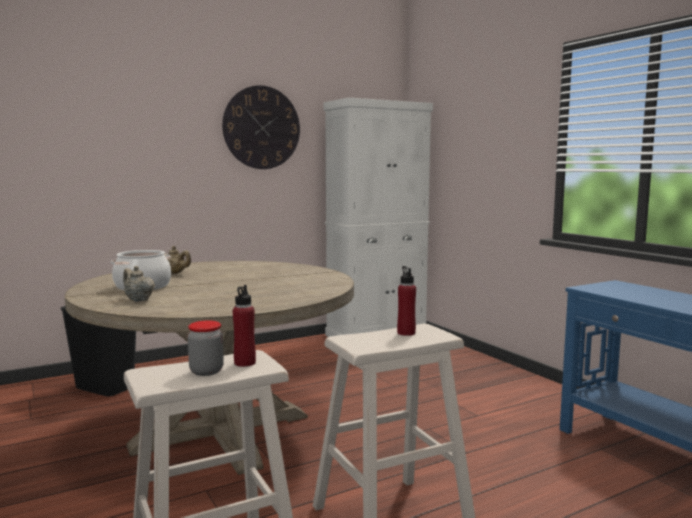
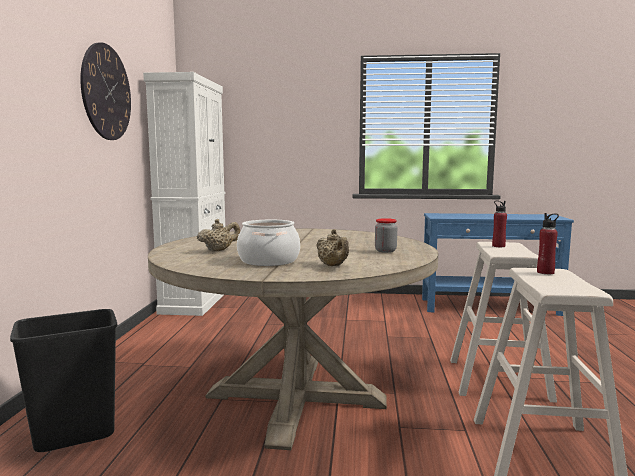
camera: 55 degrees left, 0 degrees up
beige teapot [123,266,155,302] -> beige teapot turned 105 degrees counterclockwise [316,229,349,266]
jar [188,321,224,376] -> jar moved to [375,218,397,253]

